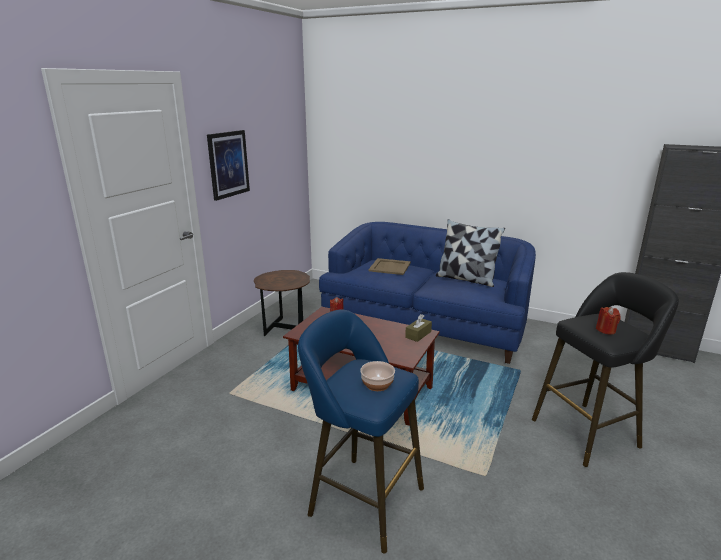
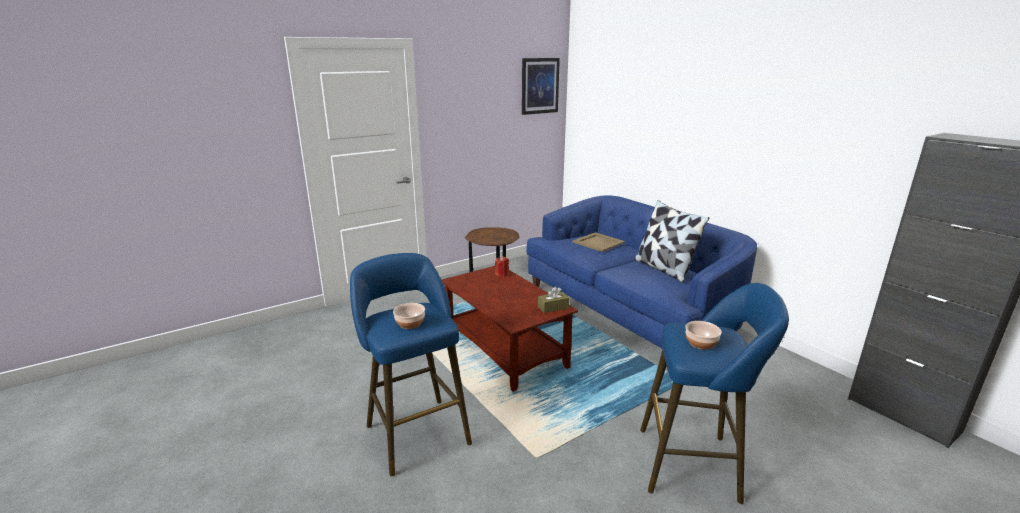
camera: 30 degrees right, 0 degrees up
picture [207,130,250,201] -> picture moved to [522,58,560,115]
black stool [532,272,679,467] -> blue stool [640,283,789,504]
red candle [596,307,621,335] -> bowl [685,321,722,350]

